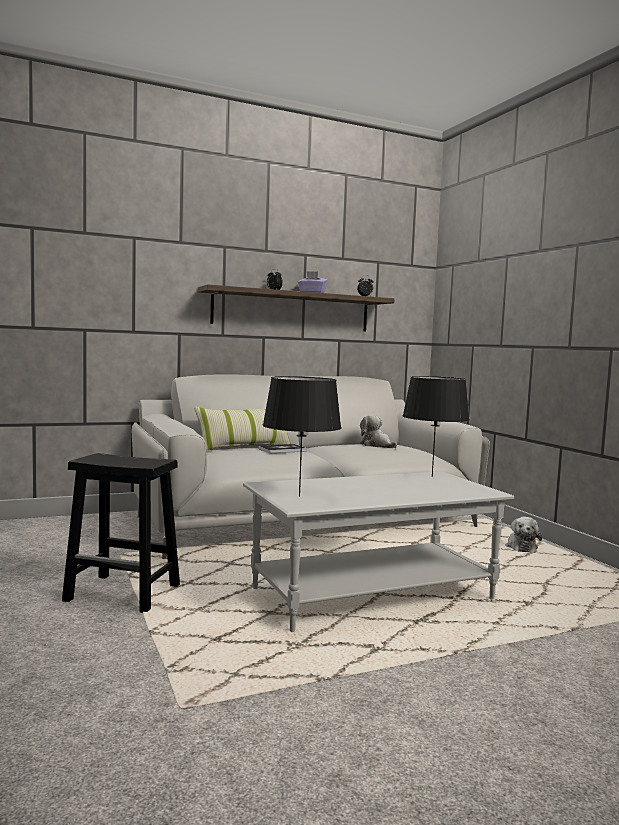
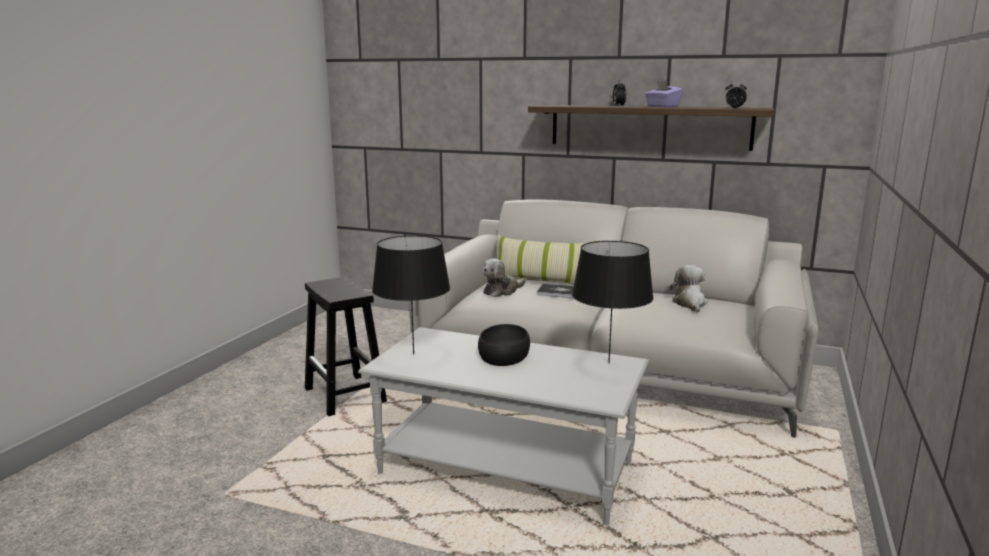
camera: 45 degrees right, 10 degrees up
plush toy [505,517,542,552] -> plush toy moved to [482,259,526,297]
none -> black bowl [478,324,530,366]

